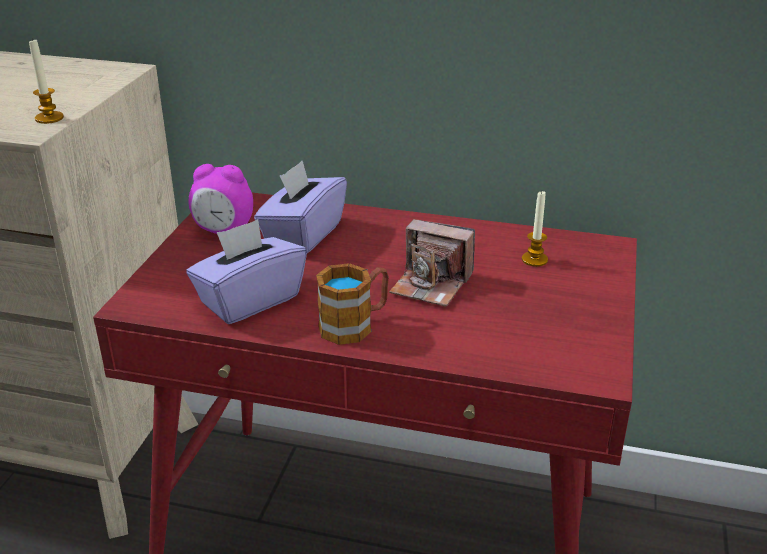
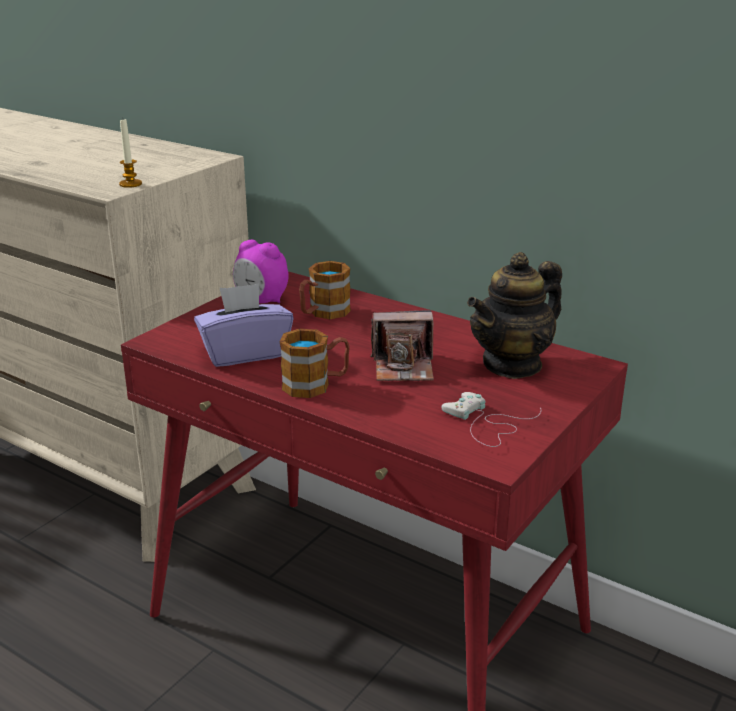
camera: 20 degrees right, 5 degrees down
purple tissue box [254,160,347,253] -> mug [299,261,351,319]
camera [389,219,475,307] -> camera turned 45 degrees counterclockwise [370,310,434,381]
candle [522,191,548,267] -> teapot [467,252,562,379]
none -> white game controller [442,392,541,447]

